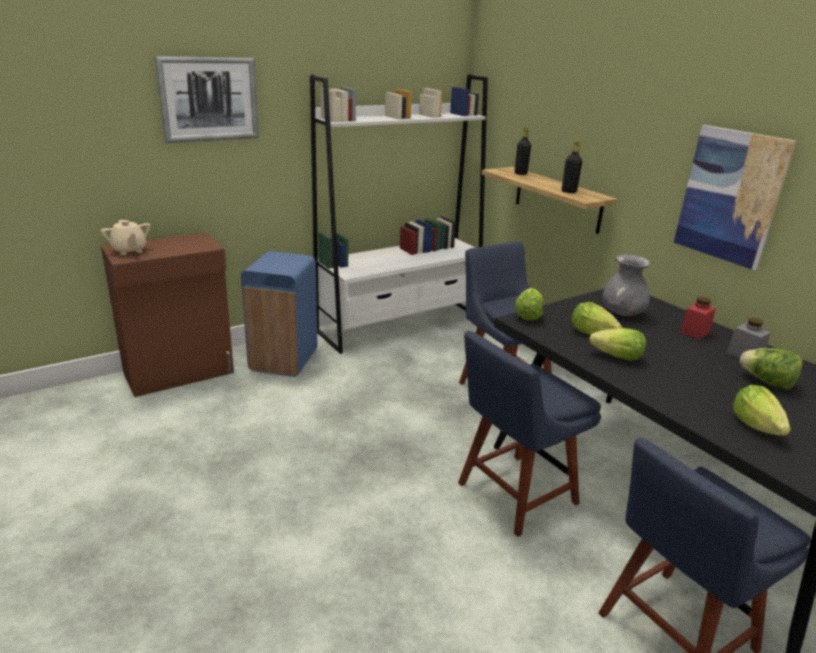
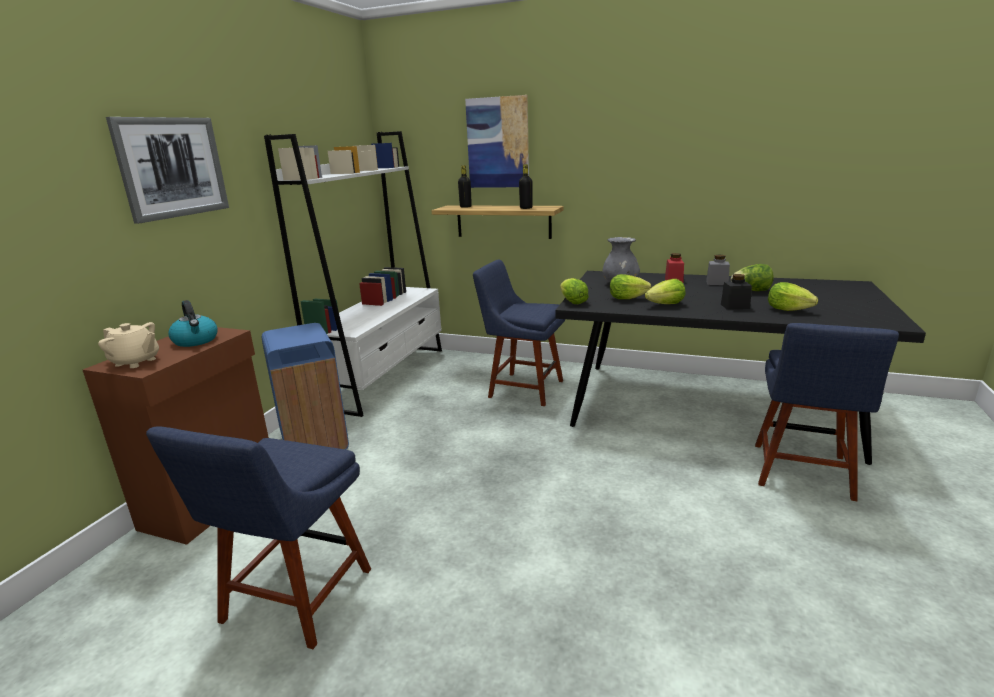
camera: 35 degrees left, 5 degrees down
blue chair [458,331,601,537] -> blue chair moved to [146,426,371,649]
picture [674,125,796,270] -> picture moved to [465,95,529,188]
none -> kettle [168,300,218,347]
none -> black jar [721,274,752,310]

